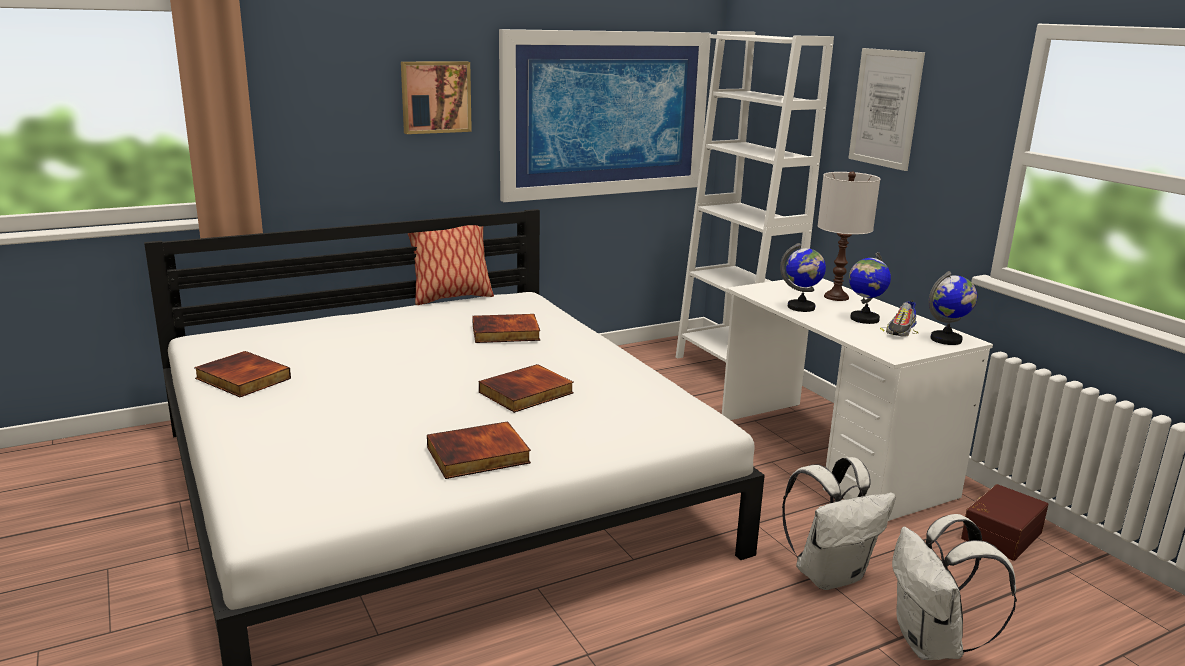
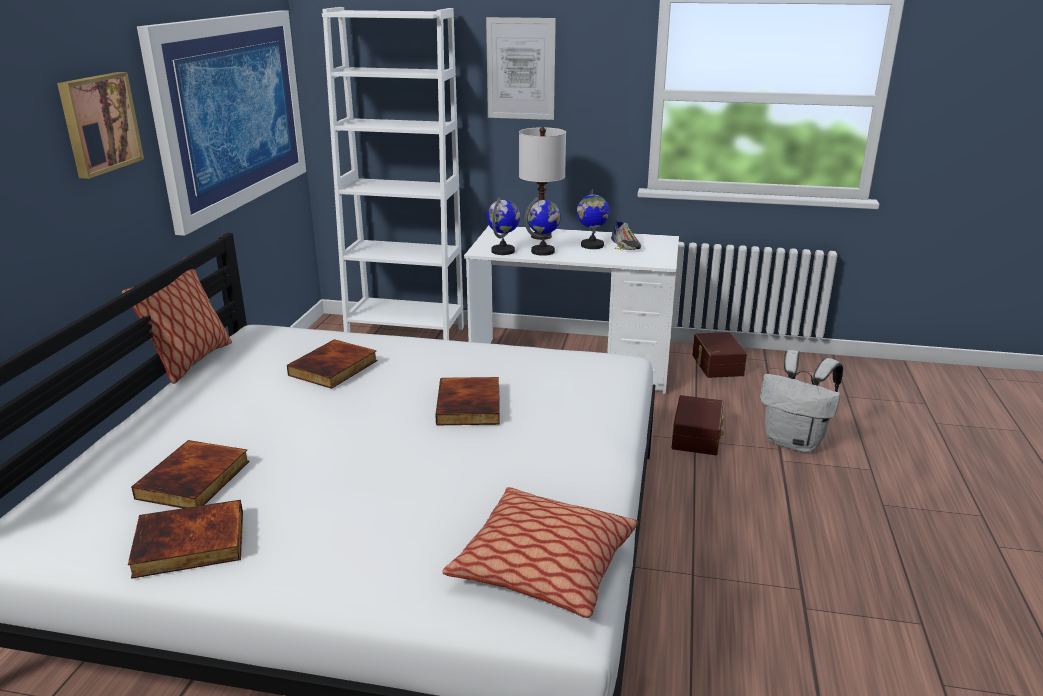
camera: 50 degrees left, 5 degrees up
book [427,421,531,479] -> book moved to [131,440,250,508]
white backpack [782,457,896,590] -> brown storage box [671,395,724,455]
globe [929,271,977,345] -> globe moved to [487,198,520,255]
none -> pillow [442,487,638,618]

